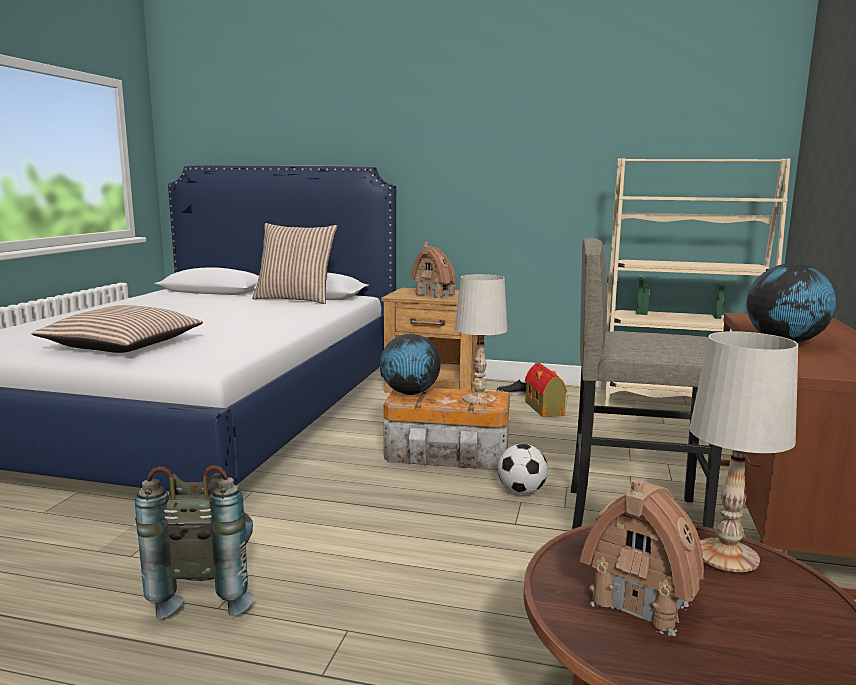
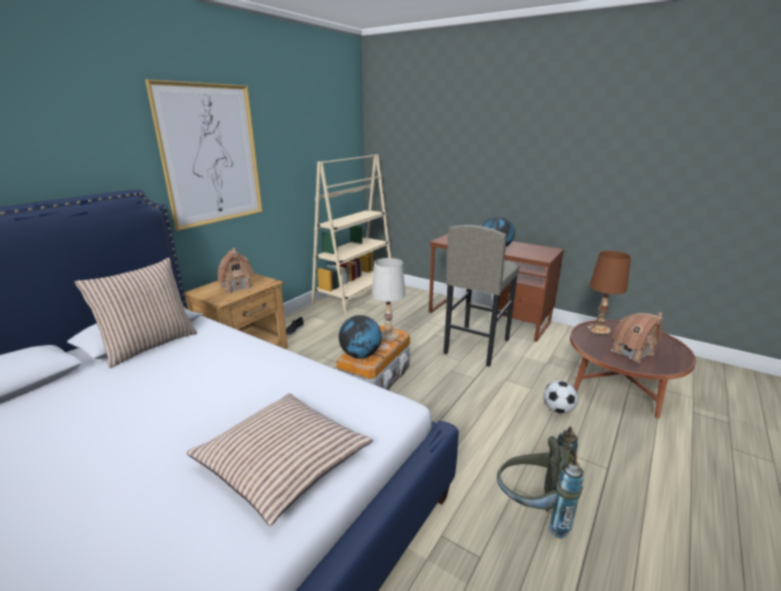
camera: 70 degrees left, 10 degrees up
football [498,444,548,494] -> football moved to [544,381,578,414]
toy house [525,363,567,417] -> none
white table lamp [689,331,798,572] -> brown table lamp [587,251,631,334]
none -> picture [145,79,263,231]

